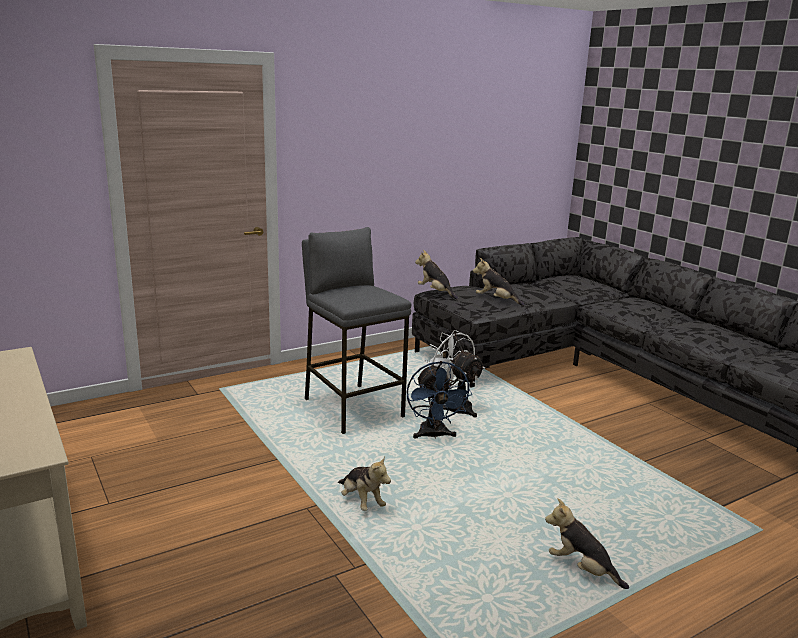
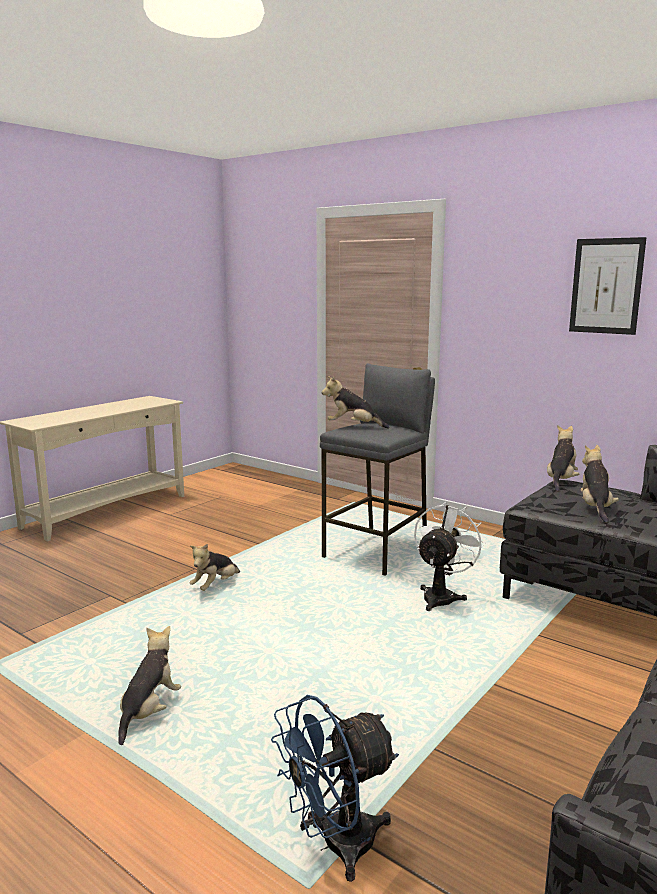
camera: 70 degrees right, 5 degrees down
blue fan [406,361,472,439] -> blue fan moved to [271,695,399,882]
none -> plush toy [322,376,389,429]
none -> picture [569,237,647,335]

